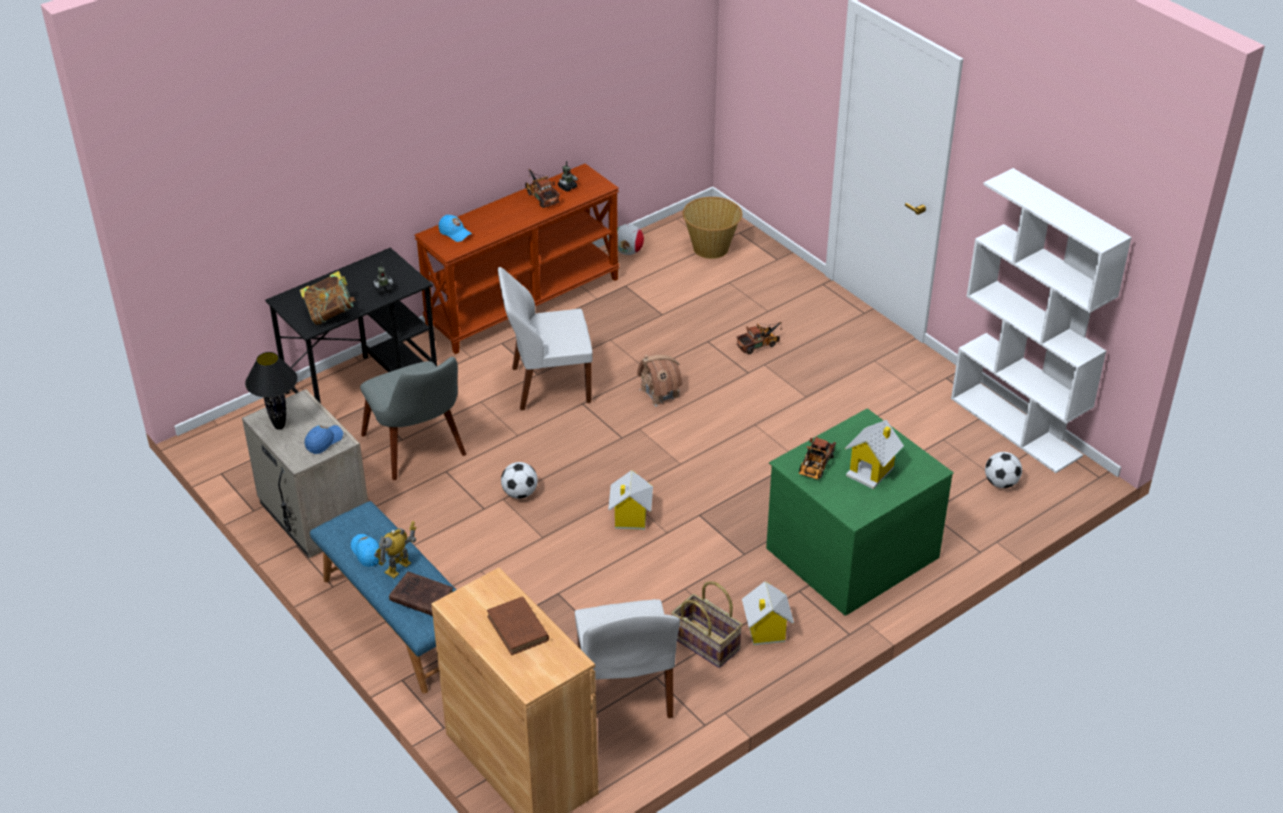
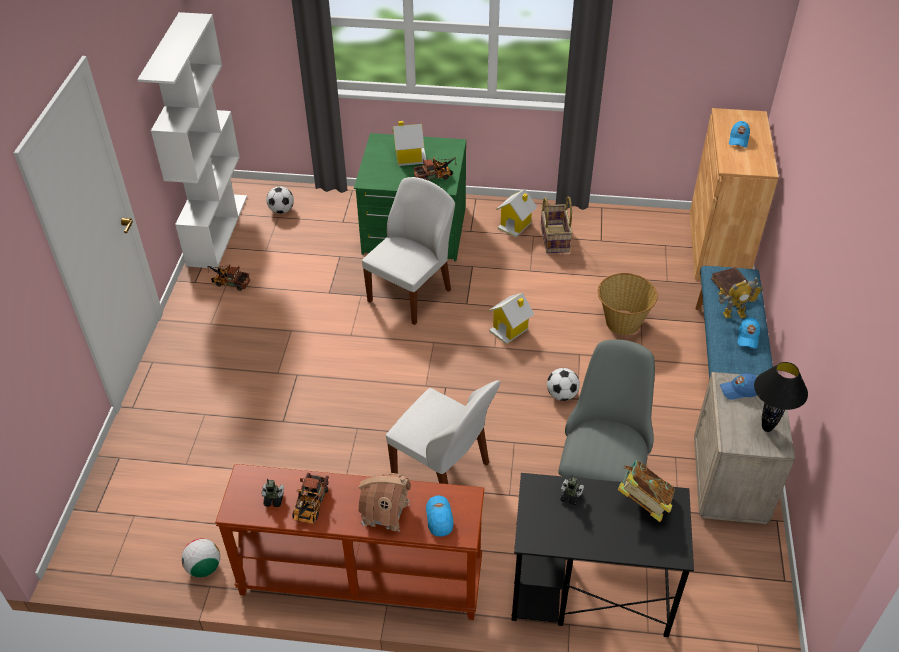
camera: 135 degrees left, 5 degrees up
brown book [487,596,549,655] -> blue cap [729,121,750,148]
white chair [575,599,680,718] -> white chair moved to [362,177,455,325]
toy house [637,355,683,407] -> toy house moved to [359,473,411,532]
basket [683,197,742,259] -> basket moved to [598,273,658,335]
toy truck [736,322,782,354] -> toy truck moved to [207,264,250,291]

